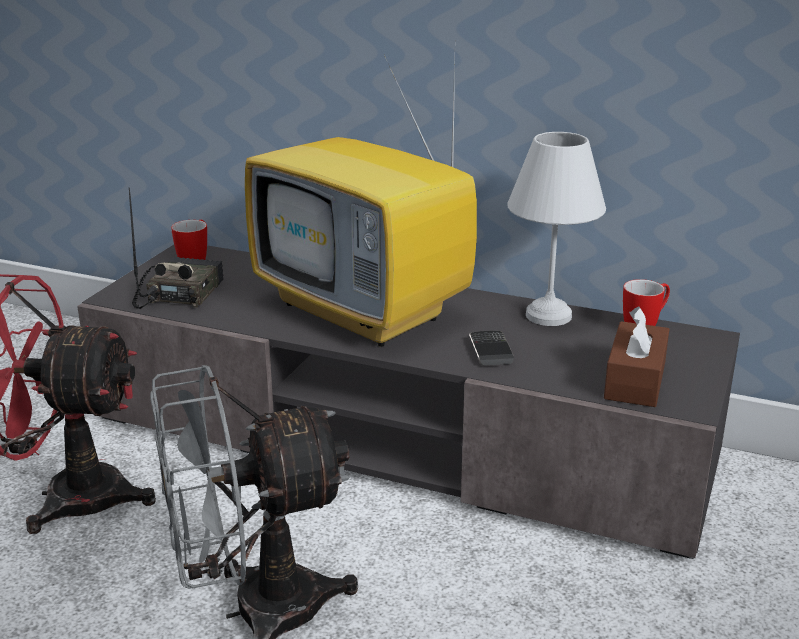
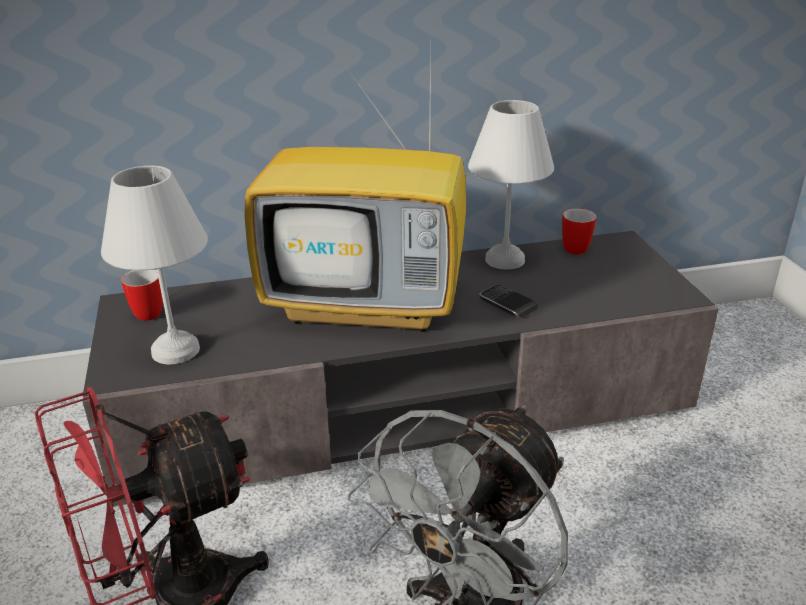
camera: 35 degrees left, 5 degrees up
radio [129,188,223,309] -> white table lamp [101,165,208,364]
brown tissue box [604,307,669,407] -> none

